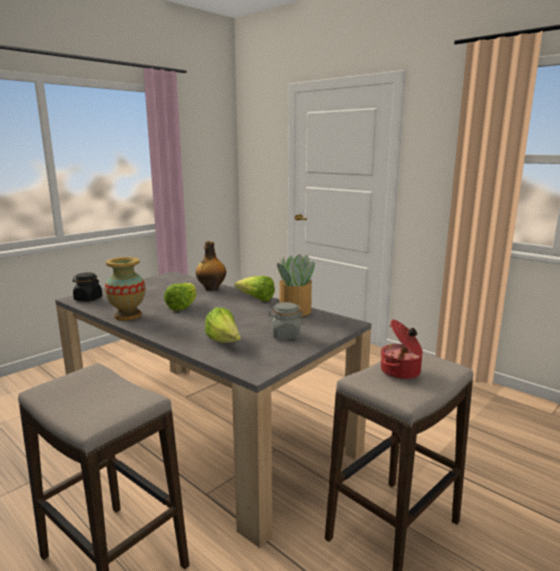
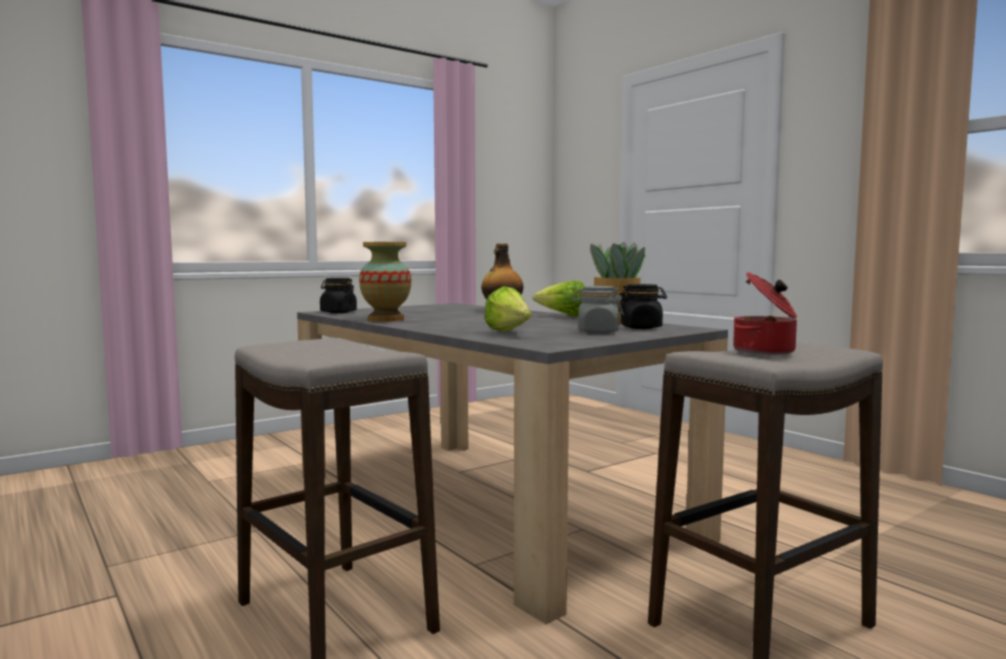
camera: 10 degrees right, 10 degrees down
lettuce [164,283,196,311] -> none
none -> black jar [618,284,667,329]

